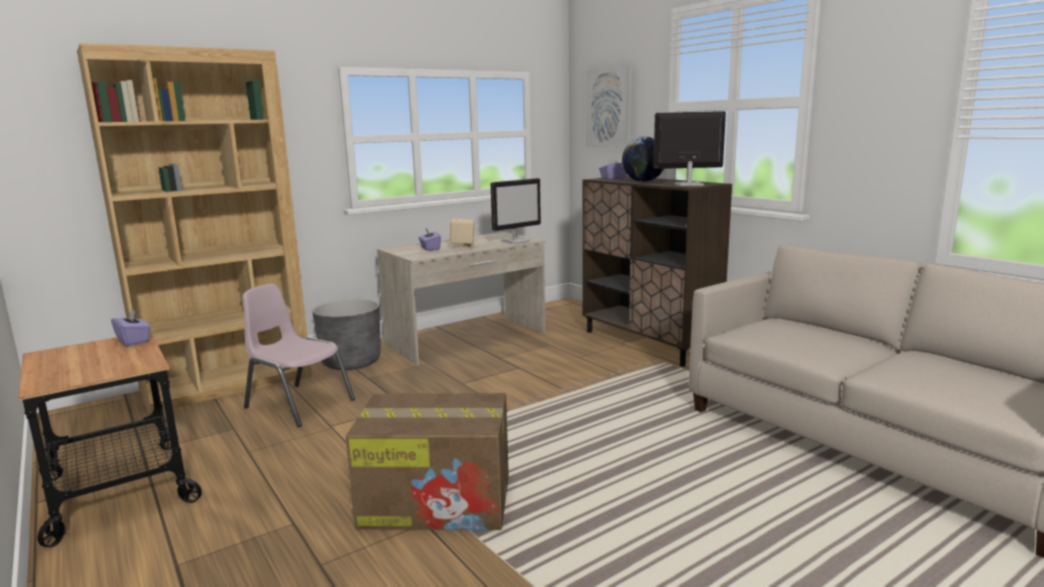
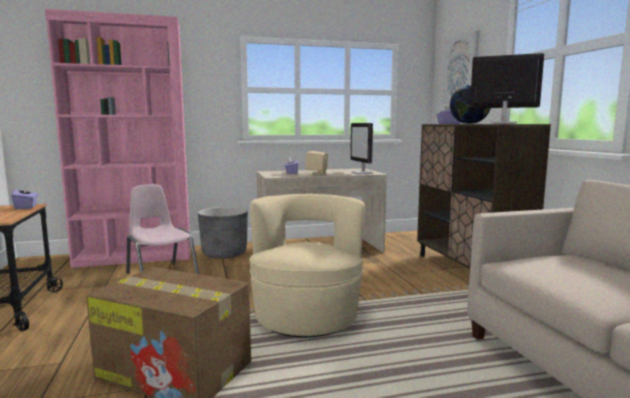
camera: 20 degrees right, 5 degrees down
brown bookcase [77,43,312,414] -> pink bookcase [45,9,190,268]
monitor [491,178,541,244] -> monitor turned 90 degrees clockwise [350,123,374,174]
none -> beige armchair [249,194,365,338]

